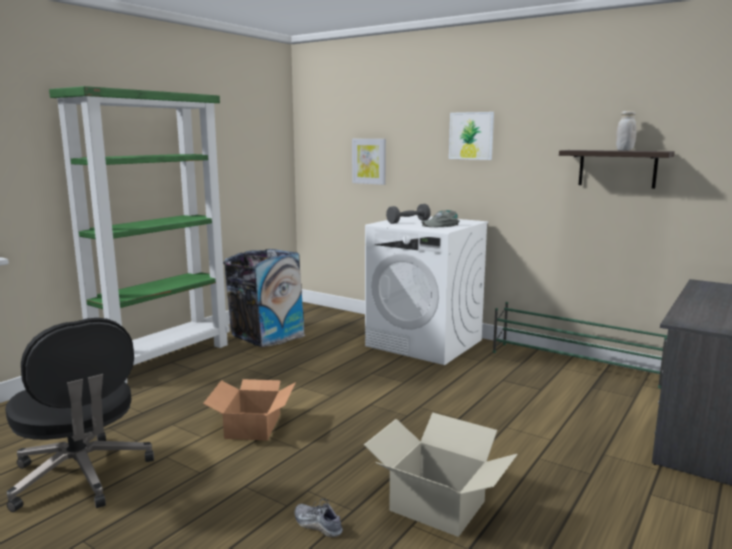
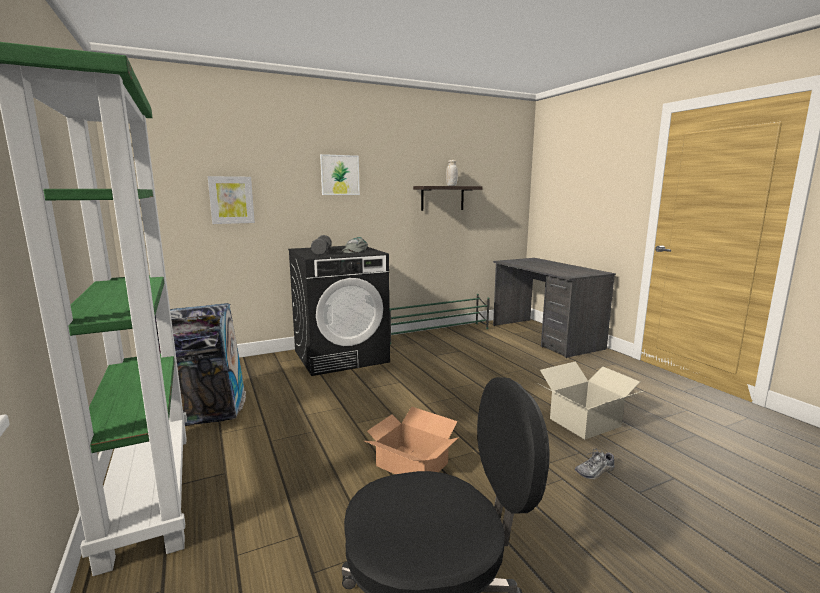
camera: 60 degrees left, 0 degrees up
white washing machine [365,215,488,365] -> black washing machine [288,246,390,376]

